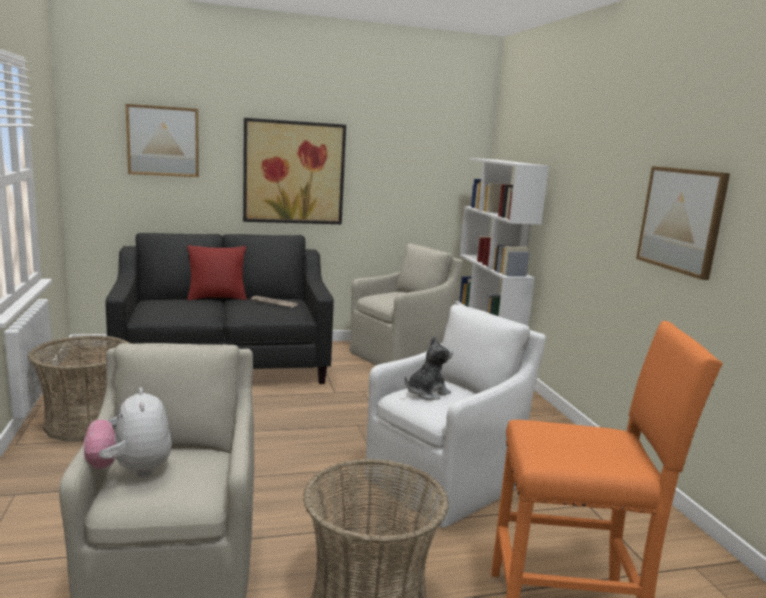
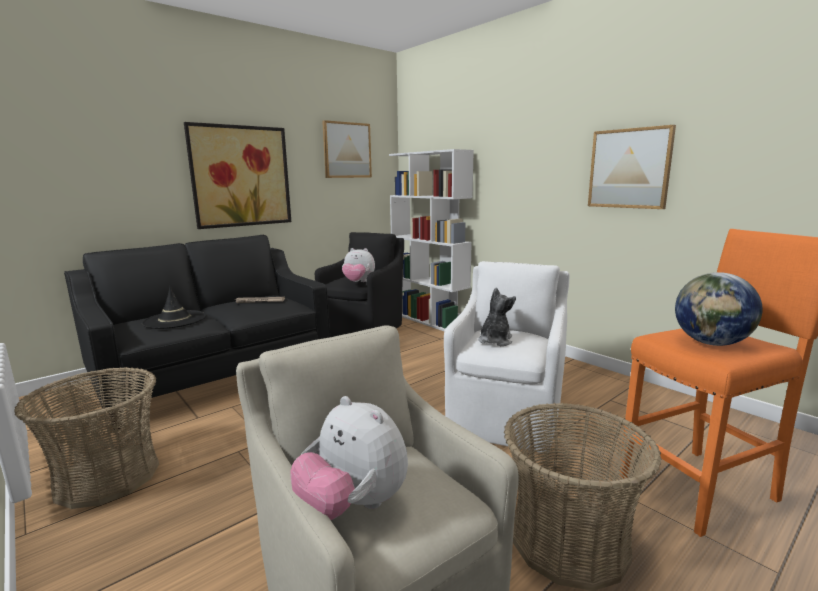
camera: 25 degrees left, 0 degrees up
picture [125,104,199,177] -> picture moved to [322,120,372,178]
red pillow [187,245,247,300] -> none
beige armchair [350,244,463,365] -> black armchair [315,232,404,337]
none -> black hat [142,286,206,329]
none -> plush toy [342,248,375,282]
none -> globe [675,272,763,346]

